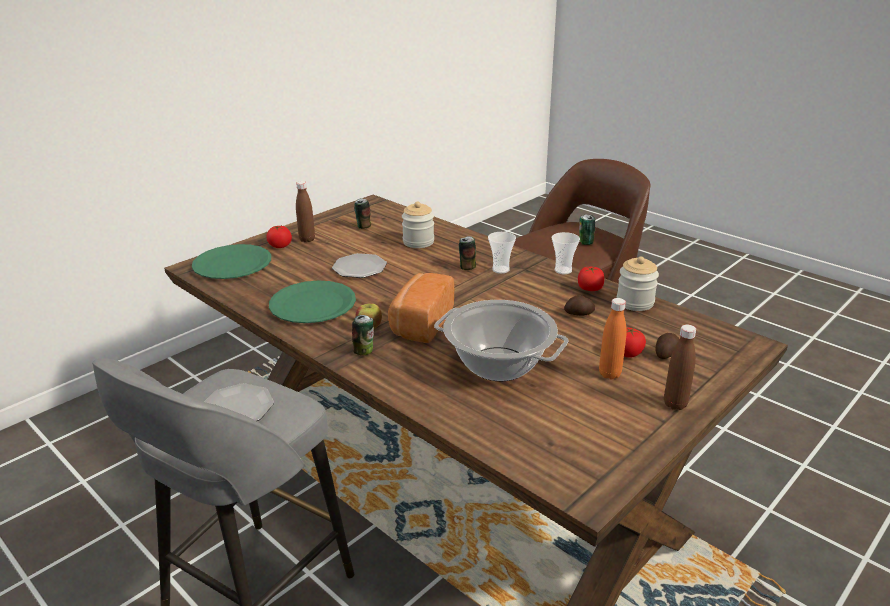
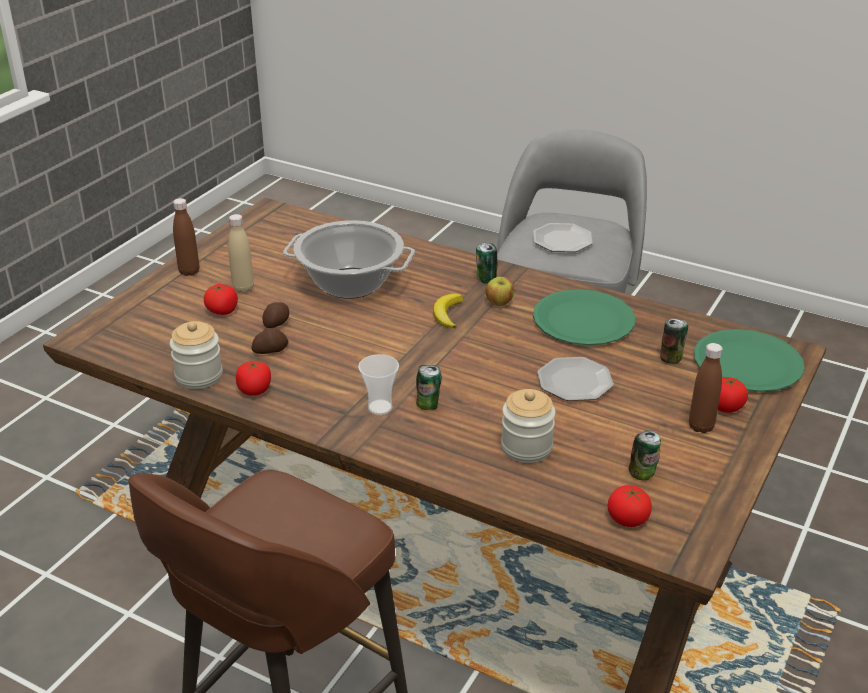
camera: 165 degrees right, 5 degrees up
bread [388,273,454,343] -> banana [433,293,463,329]
cup [552,232,580,274] -> none
can [579,214,595,245] -> can moved to [660,319,688,363]
orange bottle [599,298,626,379] -> beige bottle [228,214,254,293]
potato [655,333,679,359] -> potato moved to [262,302,289,328]
none -> tomato [608,485,652,527]

